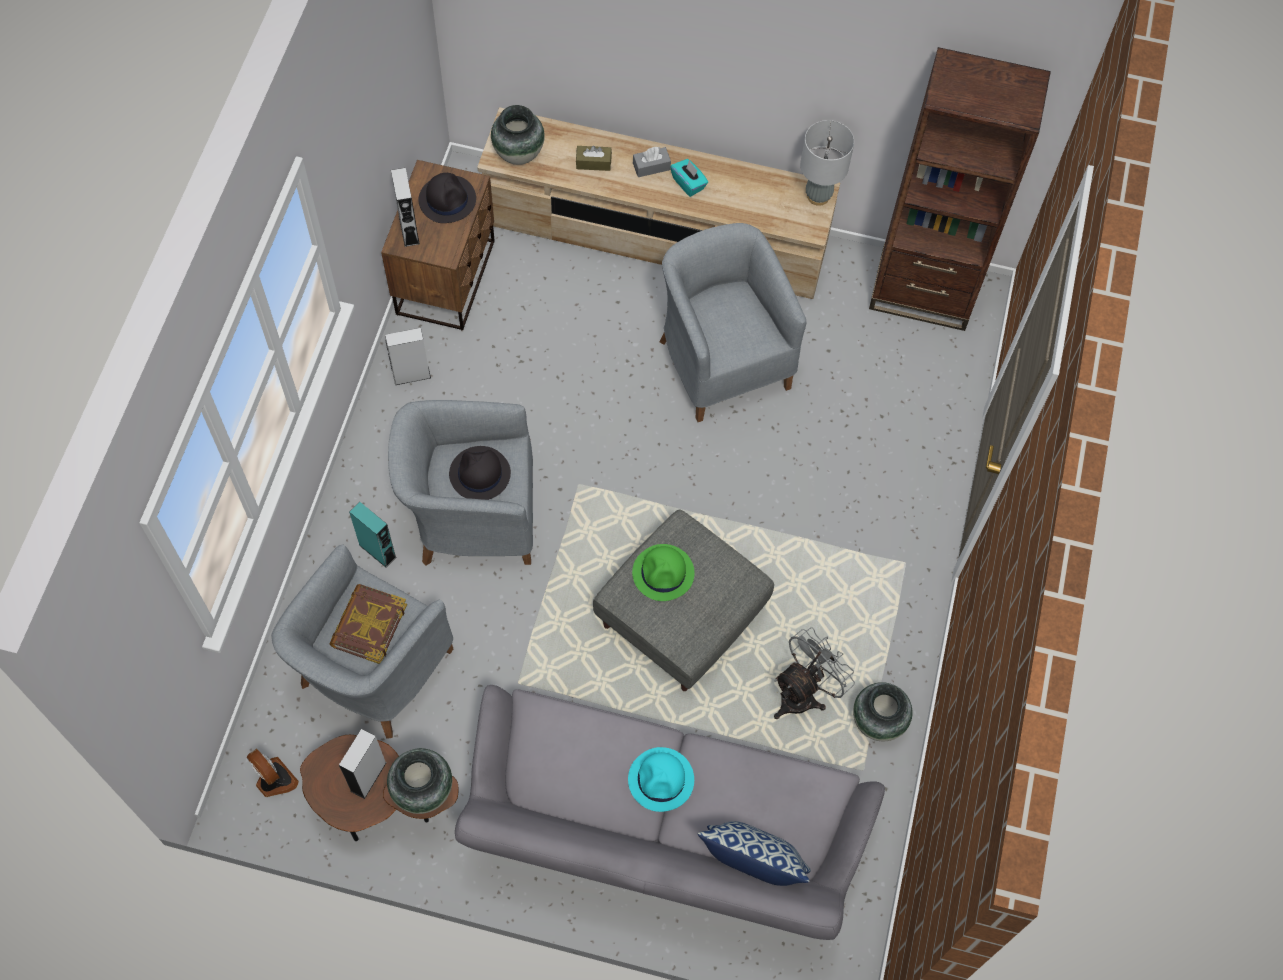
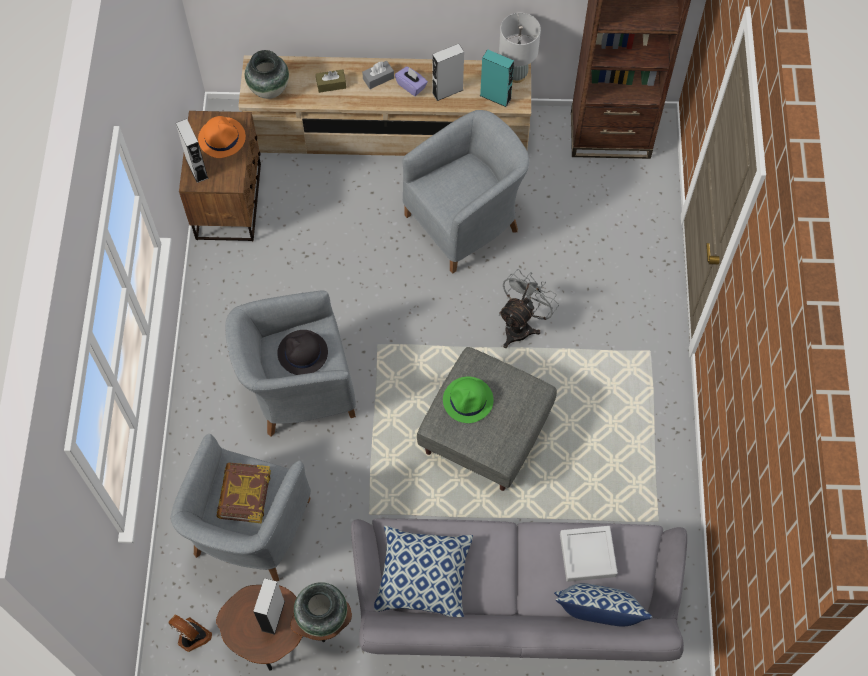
camera: 10 degrees left, 0 degrees up
turquoise speaker [349,502,397,568] -> turquoise speaker moved to [480,49,514,107]
grey speaker [385,328,431,385] -> grey speaker moved to [432,44,464,101]
black hat [419,173,476,223] -> orange hat [198,116,246,158]
turquoise hat [628,747,694,812] -> none
grey armchair [659,223,807,422] -> grey armchair turned 90 degrees clockwise [403,110,529,274]
turquoise tissue box [671,159,708,197] -> purple tissue box [395,66,428,96]
grey fan [774,627,855,719] -> grey fan moved to [499,269,559,348]
vase [853,682,913,741] -> none
none -> pillow [374,526,473,617]
none -> grey tray [560,526,618,582]

